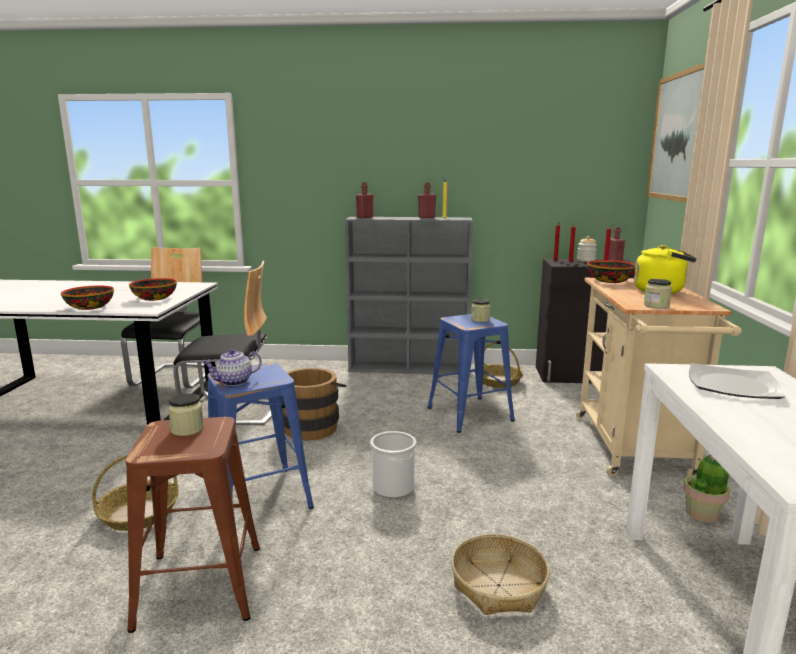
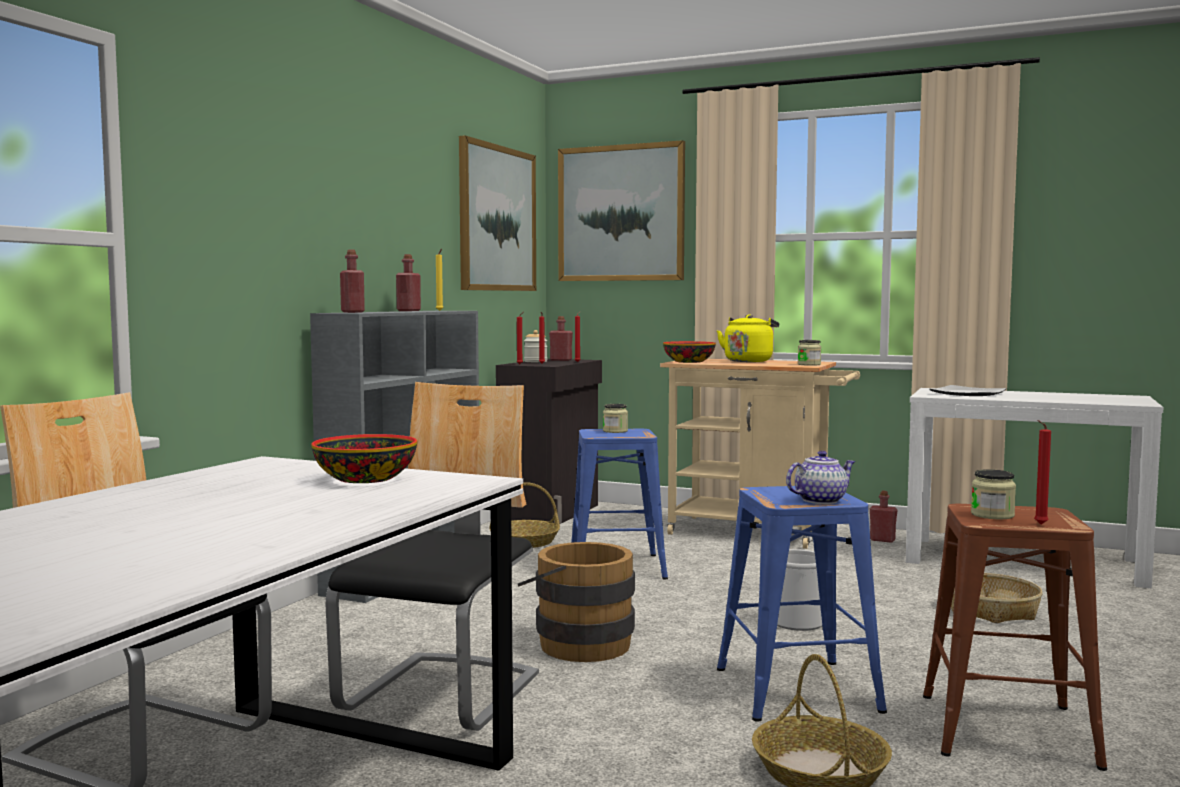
camera: 70 degrees left, 10 degrees down
bowl [61,286,114,310] -> none
teapot [203,349,262,386] -> teapot turned 105 degrees counterclockwise [786,451,855,504]
potted plant [683,454,730,523] -> red bottle [870,490,898,543]
none -> picture [459,135,536,291]
none -> red candle [1034,420,1051,524]

